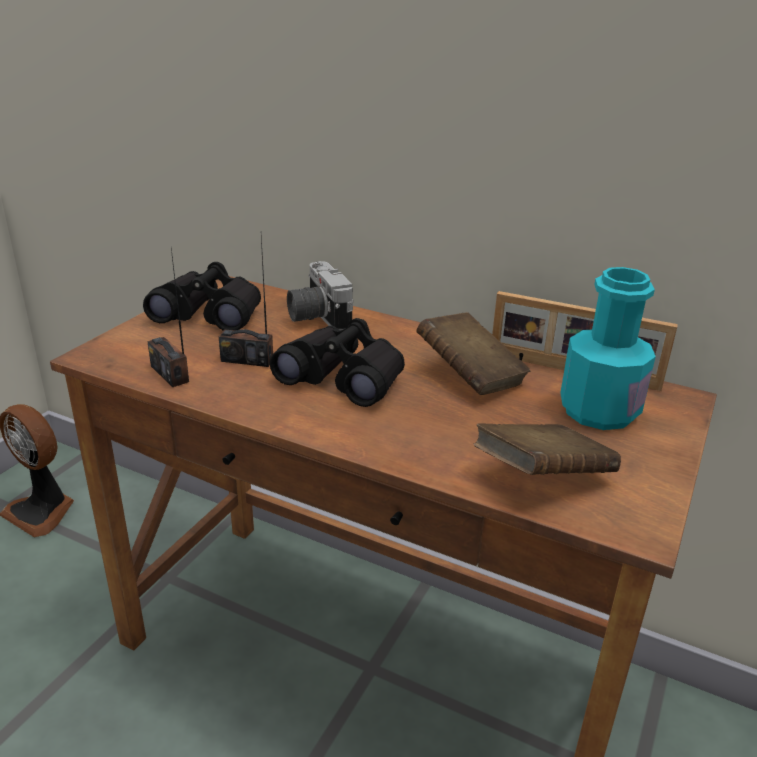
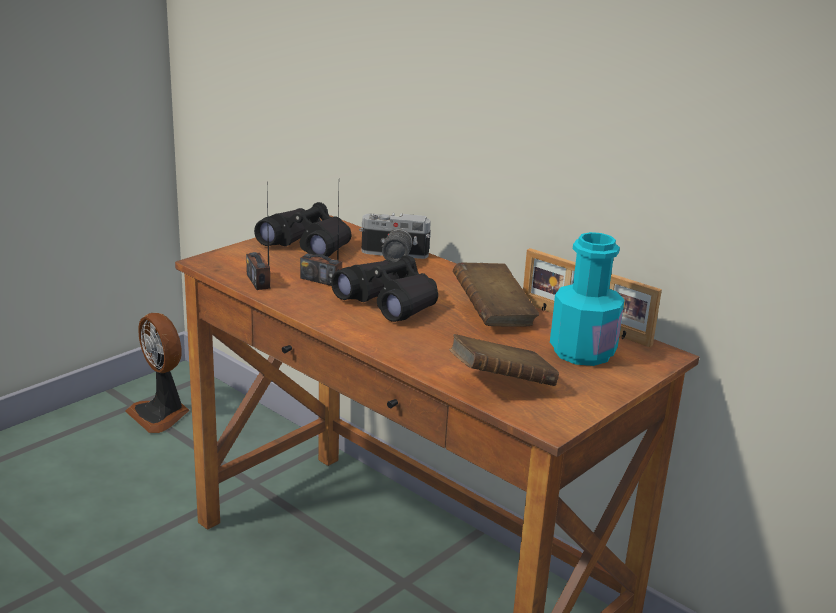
camera: 15 degrees right, 5 degrees down
camera [287,261,353,330] -> camera turned 75 degrees counterclockwise [359,213,431,263]

